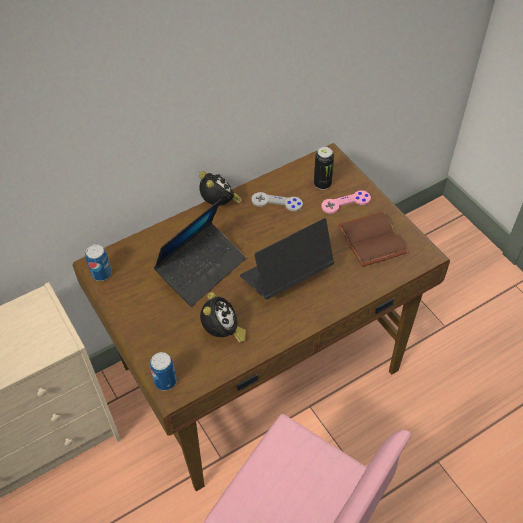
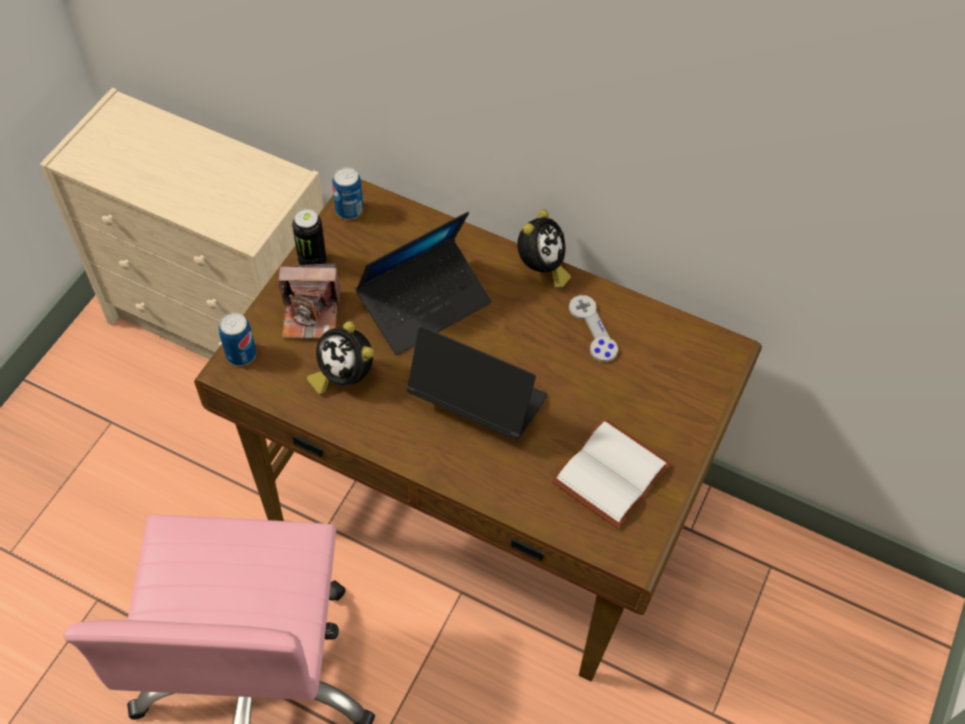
camera: 55 degrees right, 5 degrees up
laptop [154,199,246,307] -> laptop turned 45 degrees counterclockwise [355,212,492,355]
alarm clock [200,292,246,343] -> alarm clock turned 75 degrees clockwise [307,321,374,394]
can [314,147,334,190] -> can moved to [292,209,327,265]
pink game controller [321,190,371,214] -> none
brown book [338,212,408,267] -> white book [552,419,671,529]
none -> camera [277,263,340,339]

